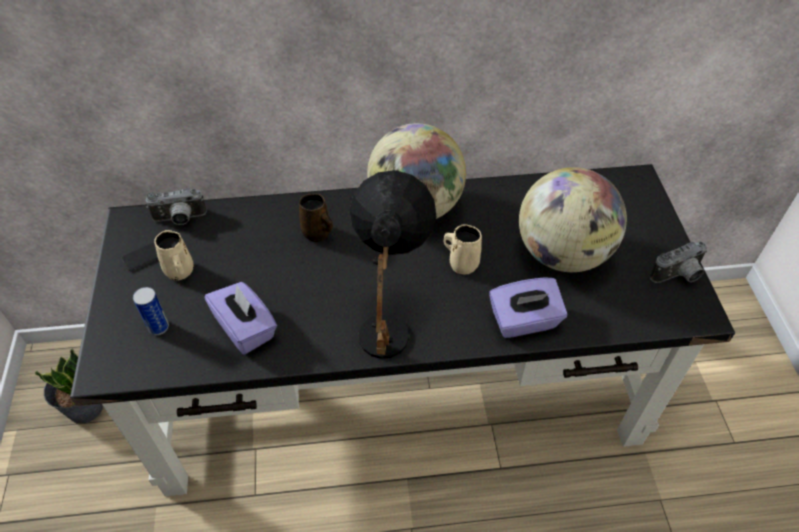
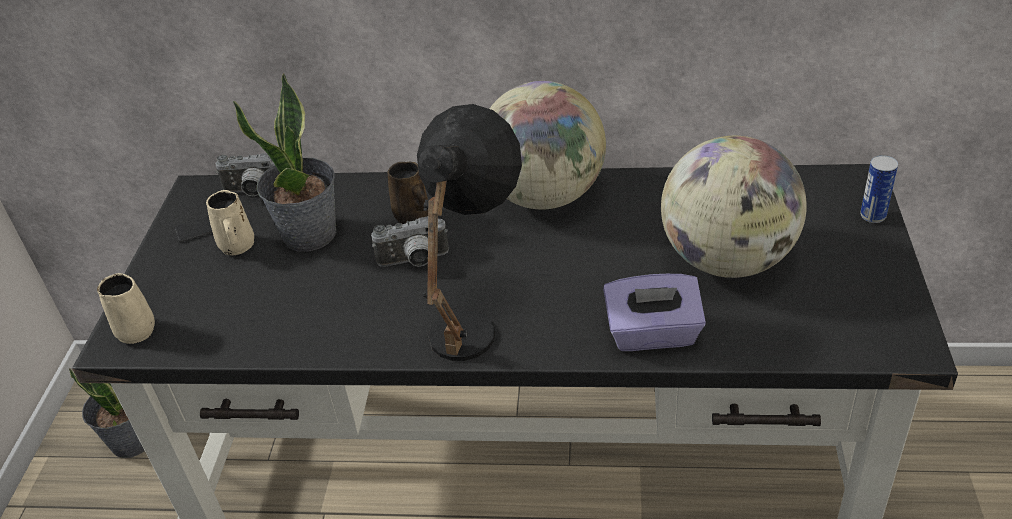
camera: 15 degrees right, 10 degrees down
can [133,287,169,335] -> can moved to [860,155,898,223]
purple tissue box [204,282,277,354] -> none
beige mug [444,224,482,275] -> beige mug moved to [97,273,155,344]
camera [650,241,707,283] -> camera moved to [371,216,449,267]
none -> potted plant [233,73,336,252]

